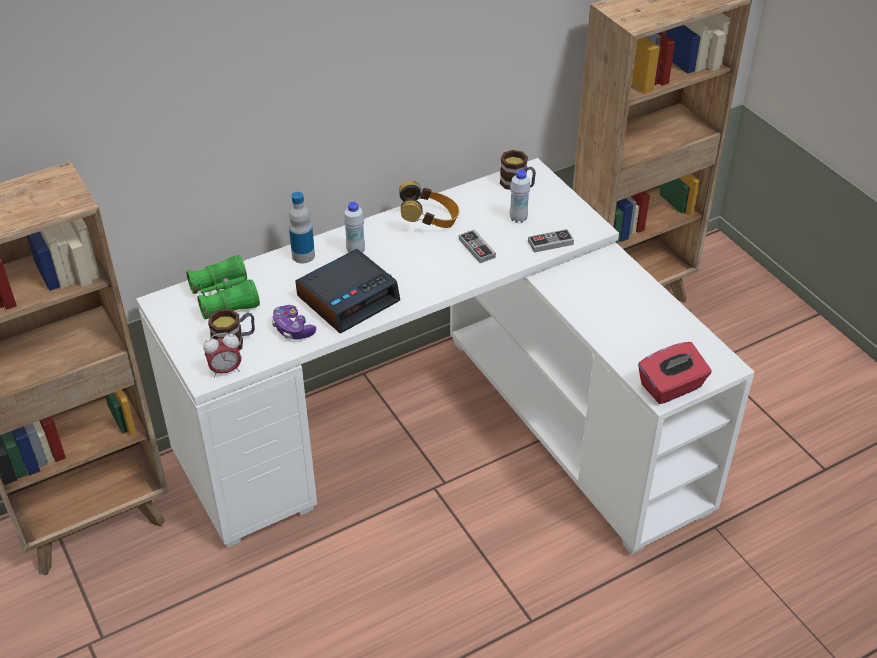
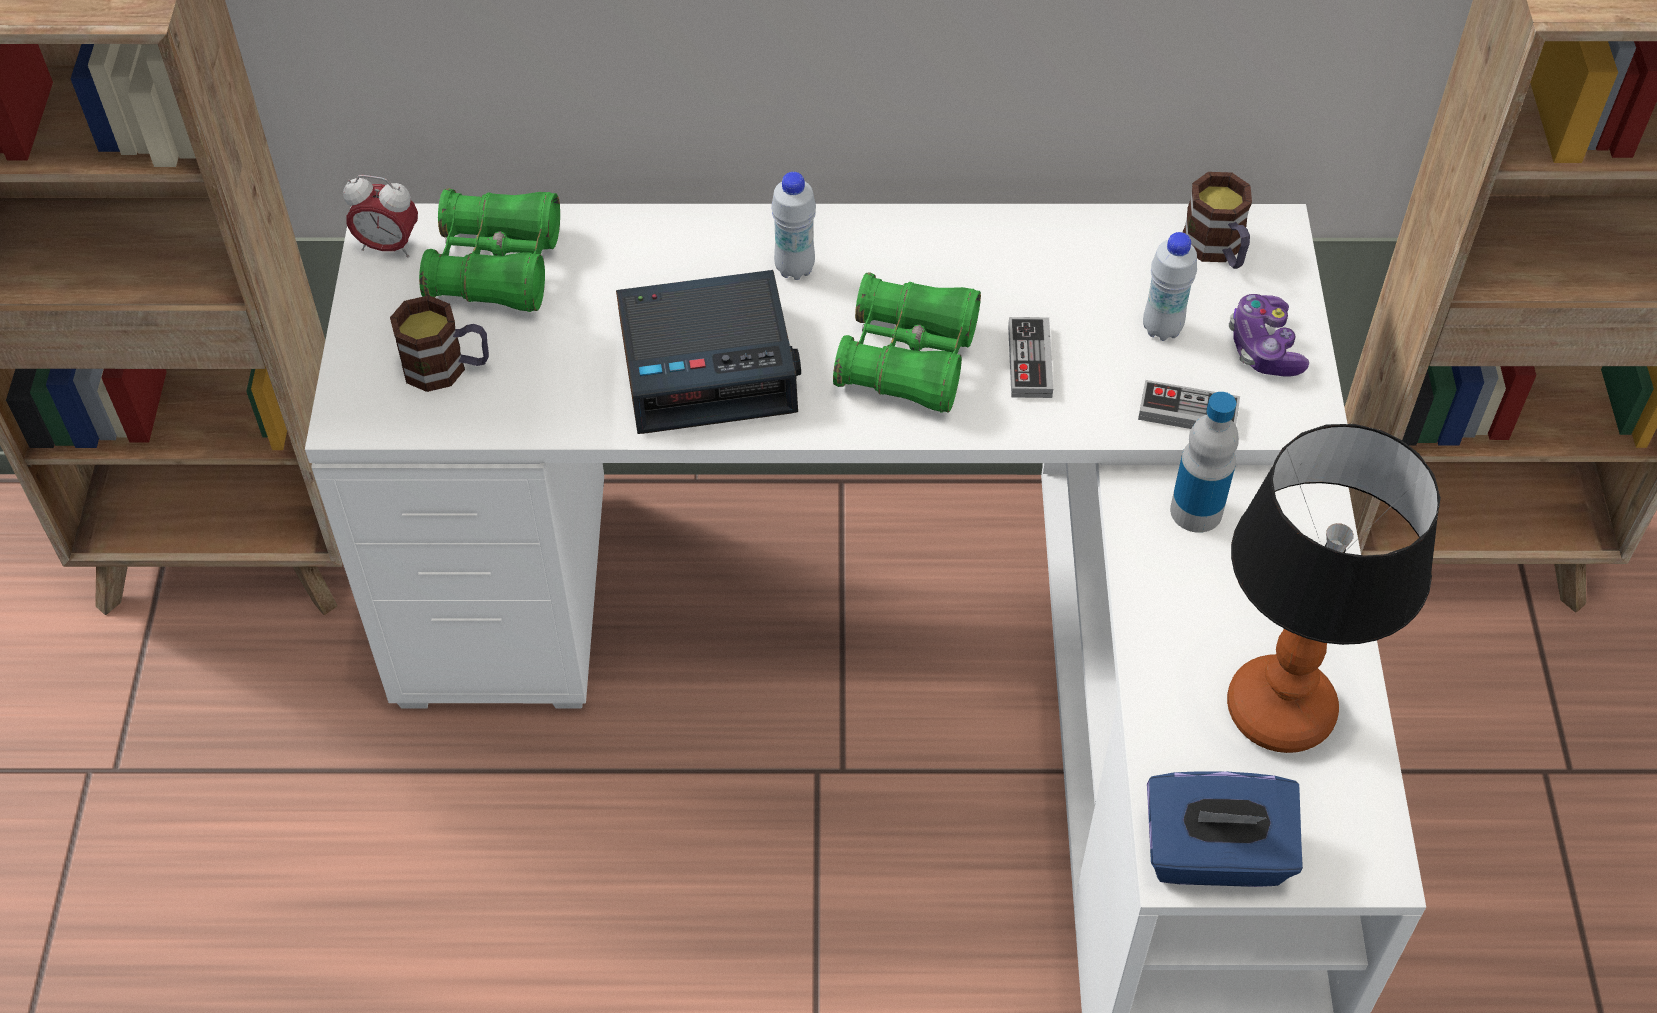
camera: 30 degrees right, 10 degrees up
alarm clock [203,333,242,377] -> alarm clock moved to [343,175,418,257]
game controller [272,305,316,340] -> game controller moved to [1229,294,1309,377]
bottle [289,192,315,263] -> bottle moved to [1170,392,1239,533]
headphones [399,181,459,228] -> none
red tissue box [638,342,711,404] -> blue tissue box [1147,771,1303,887]
none -> green binoculars [833,272,981,413]
none -> table lamp [1227,424,1441,753]

